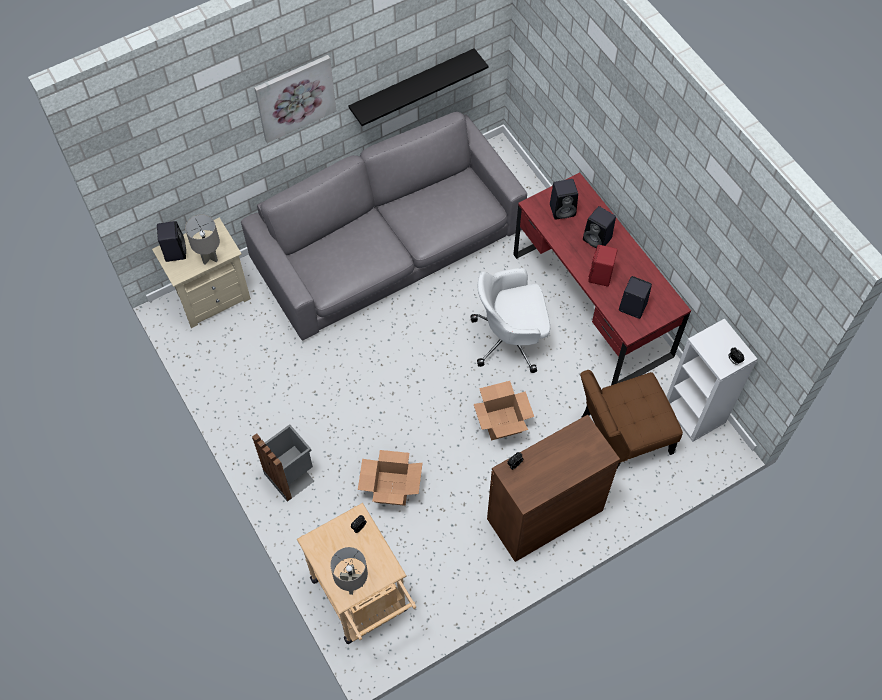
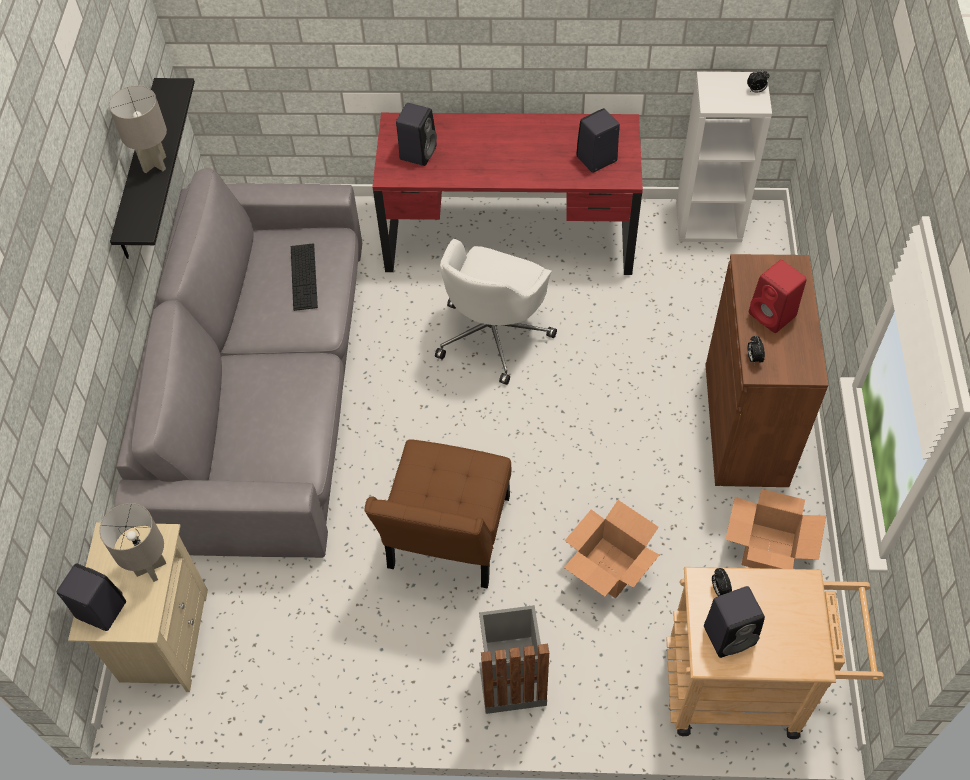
camera: 55 degrees left, 5 degrees down
picture [254,55,337,143] -> none
grey table lamp [330,547,368,595] -> grey table lamp moved to [109,86,167,173]
cardboard box [474,381,534,440] -> cardboard box moved to [725,489,826,569]
brown chair [580,370,683,468] -> brown chair moved to [364,439,511,589]
black speaker [583,206,616,248] -> black speaker moved to [704,586,765,658]
red speaker [588,245,617,287] -> red speaker moved to [749,260,807,333]
none -> keyboard [291,243,318,311]

